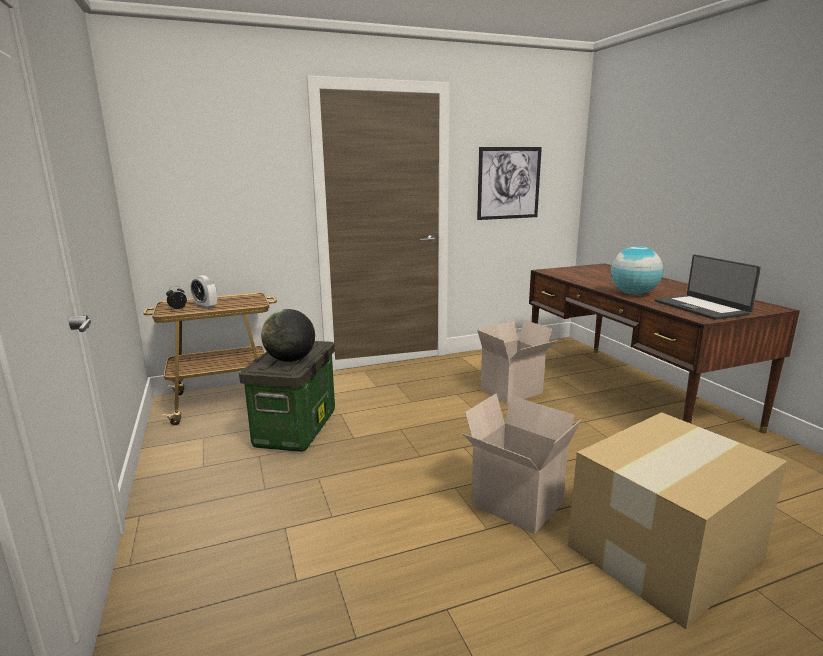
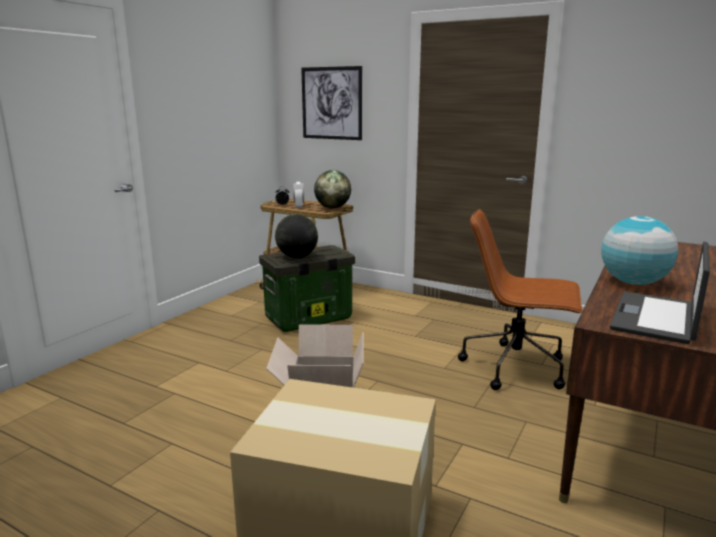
camera: 50 degrees right, 0 degrees up
picture [477,147,542,220] -> picture moved to [301,66,362,140]
cardboard box [477,320,557,404] -> brown office chair [458,209,583,390]
none -> globe [314,170,351,208]

